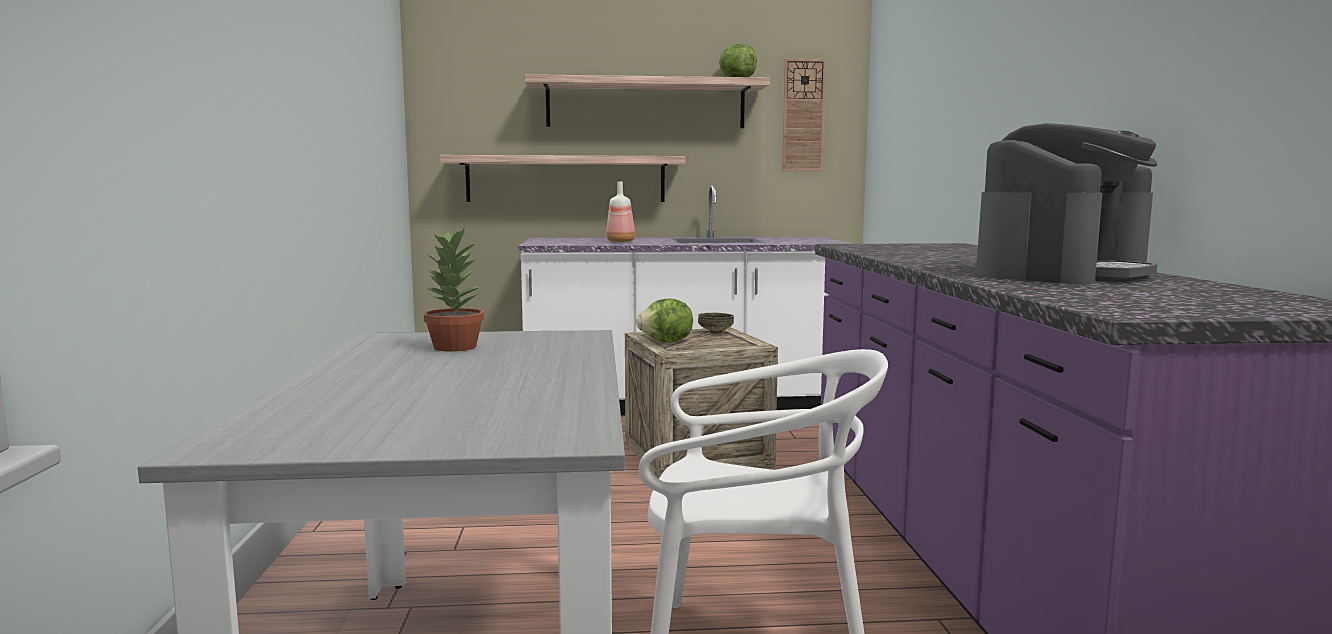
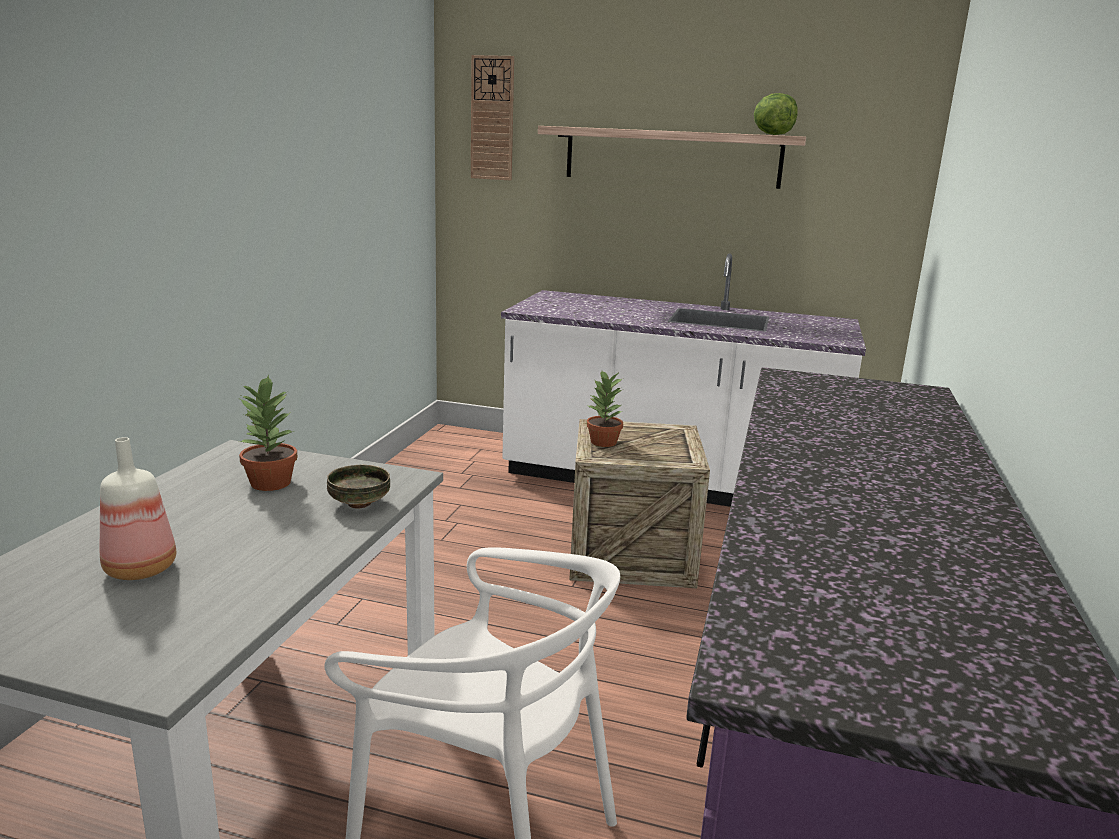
camera: 20 degrees right, 10 degrees up
shelf [440,155,686,202] -> none
bottle [606,181,635,242] -> bottle moved to [100,437,176,580]
lettuce [636,299,693,342] -> potted plant [586,371,624,447]
bowl [698,313,734,334] -> bowl moved to [327,465,390,509]
wall clock [782,58,826,171] -> wall clock moved to [471,55,514,180]
coffee machine [976,123,1158,284] -> none

